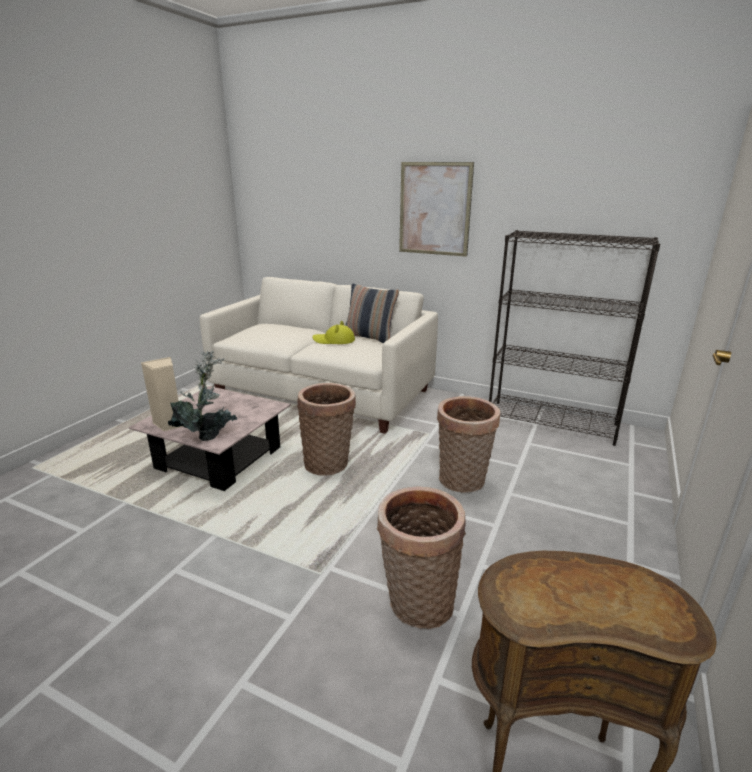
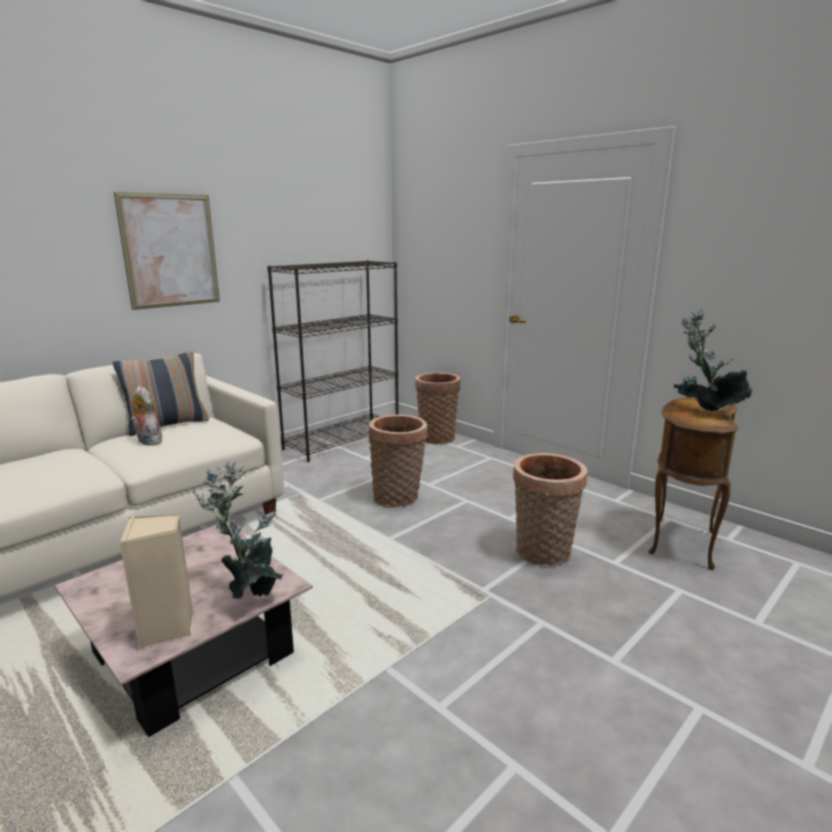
camera: 70 degrees left, 5 degrees down
basket [297,383,356,476] -> basket moved to [415,373,461,445]
yellow hat [312,321,355,344] -> plush toy [131,386,162,445]
none -> potted plant [674,309,752,411]

